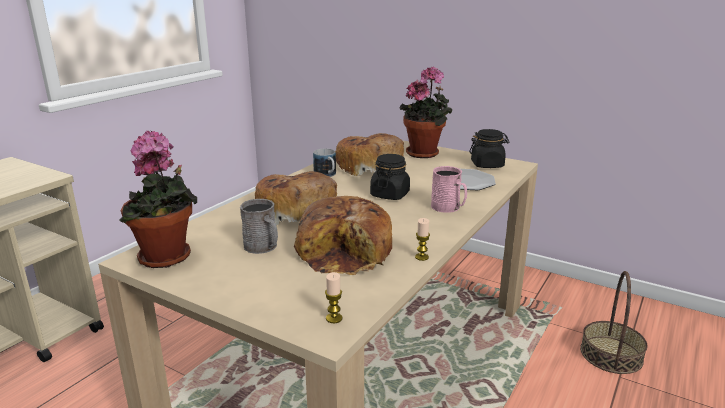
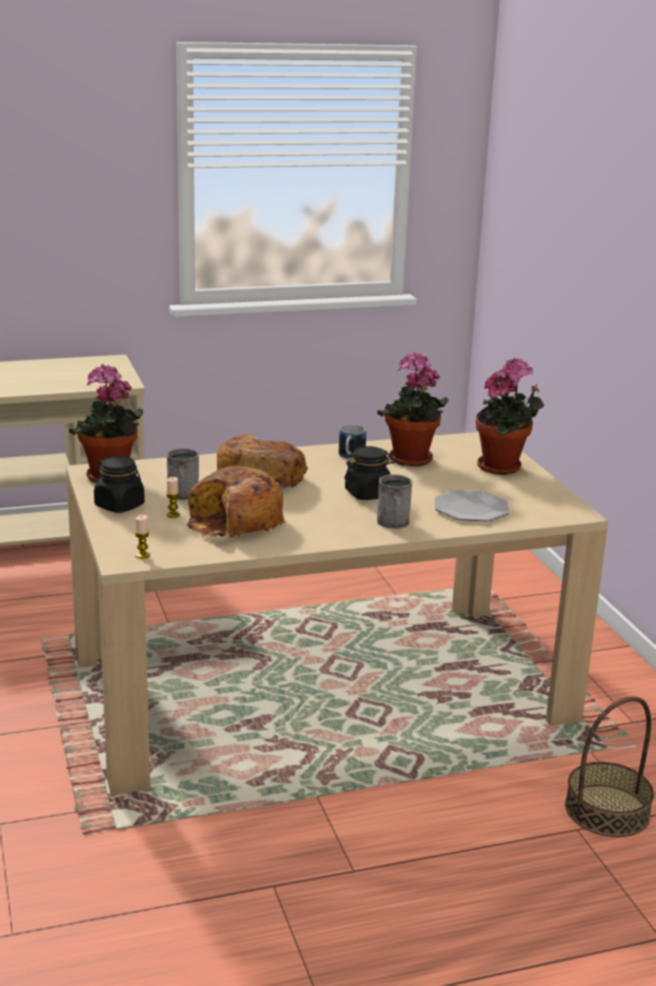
camera: 40 degrees right, 0 degrees up
bread [335,133,404,176] -> potted plant [377,352,448,466]
candle [415,218,430,261] -> candle moved to [166,477,180,518]
pink mug [431,166,467,213] -> grey mug [377,474,412,529]
black jar [469,129,509,168] -> black jar moved to [94,456,145,513]

